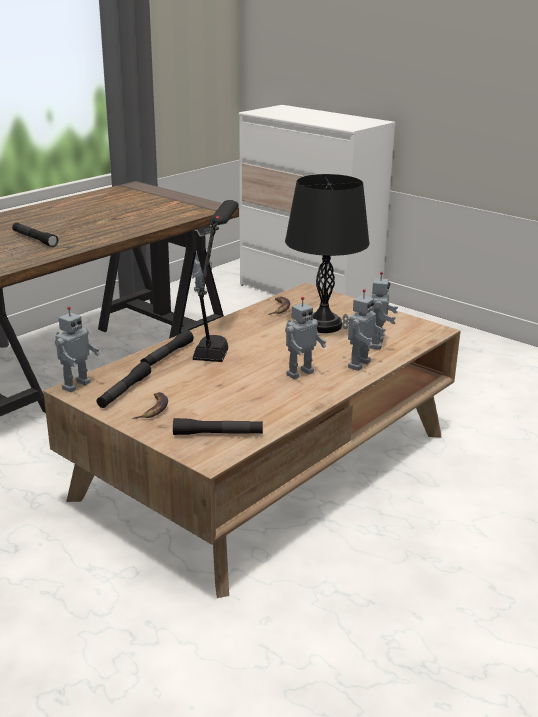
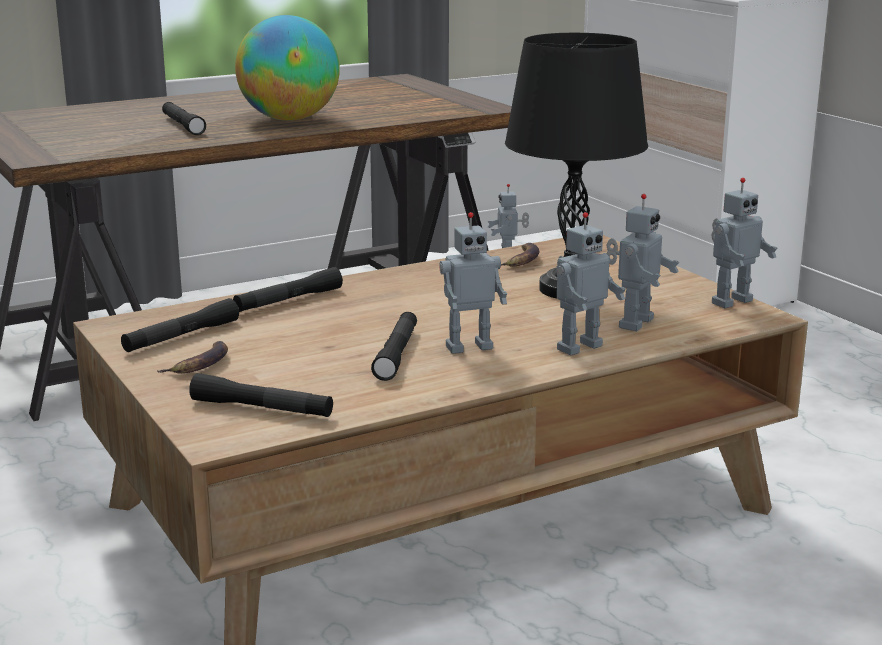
camera: 20 degrees right, 5 degrees down
toy robot [55,306,100,392] -> toy robot moved to [712,178,777,308]
black table lamp [193,200,239,362] -> none
none -> globe [235,15,340,121]
none -> black flashlight [371,312,417,381]

